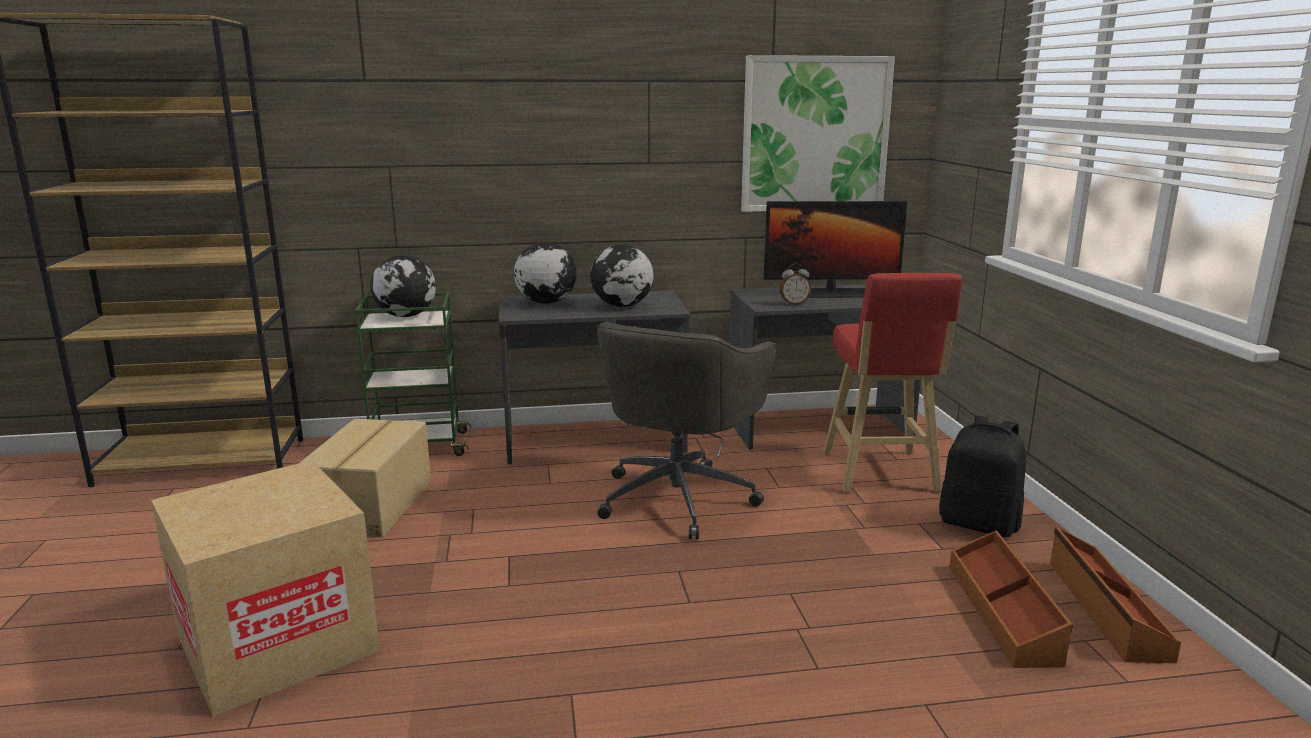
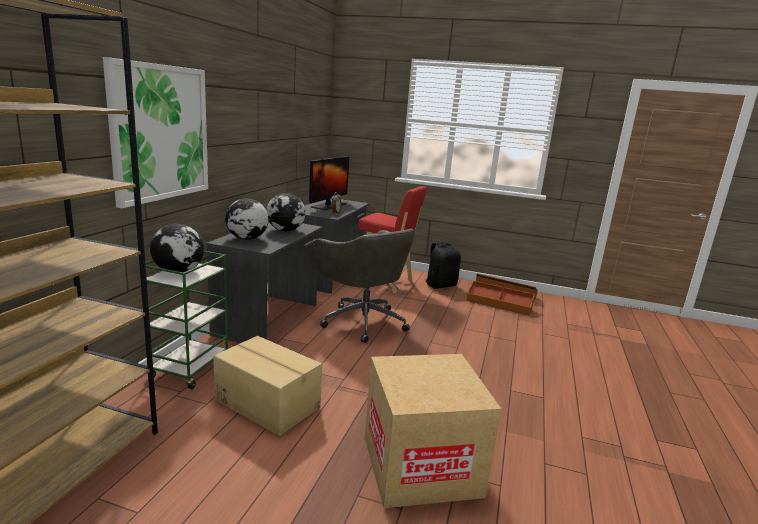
camera: 65 degrees left, 0 degrees up
picture [741,55,895,212] -> picture moved to [103,57,208,208]

